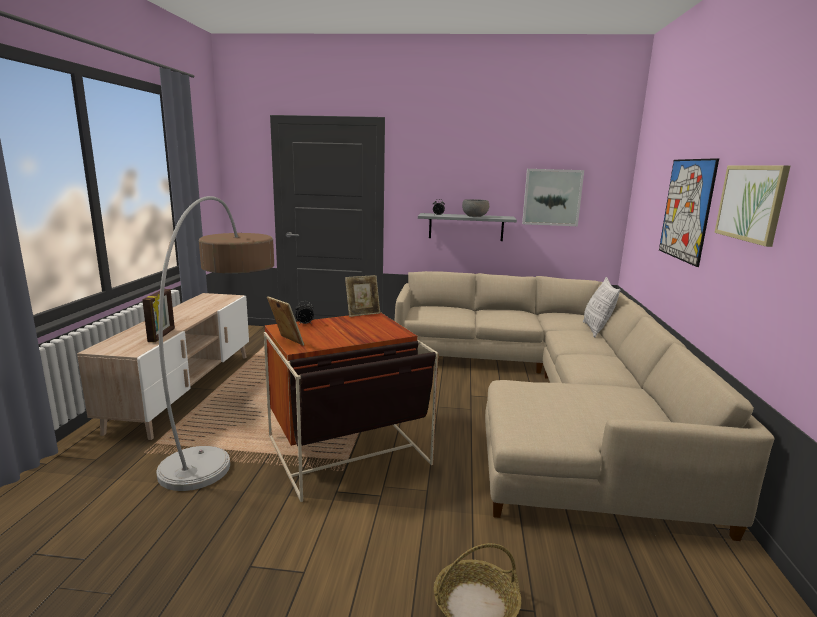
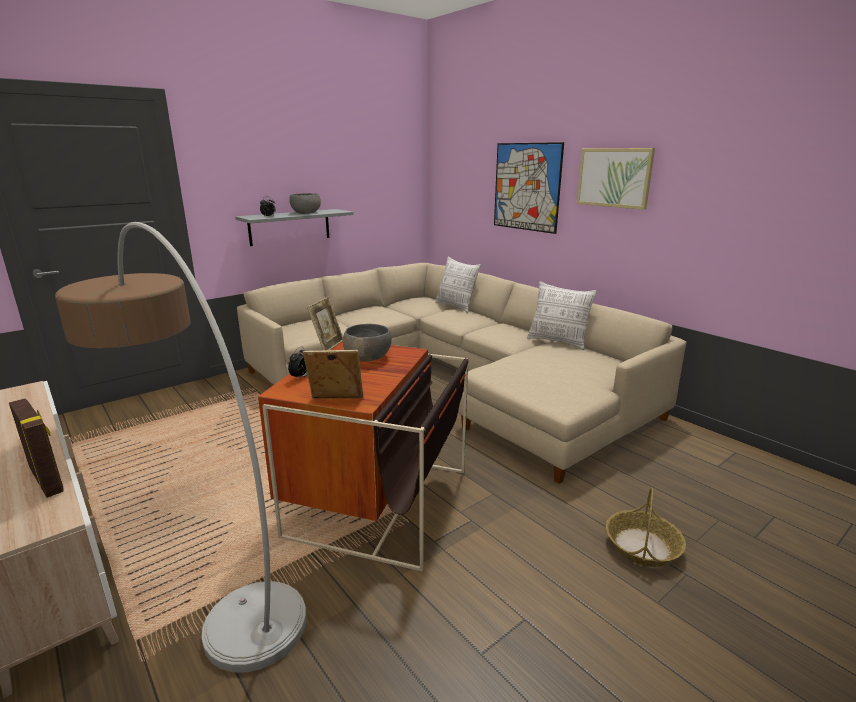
camera: 45 degrees left, 5 degrees up
picture [522,169,584,226] -> none
none -> grey bowl [343,324,392,361]
none -> pillow [527,281,597,350]

